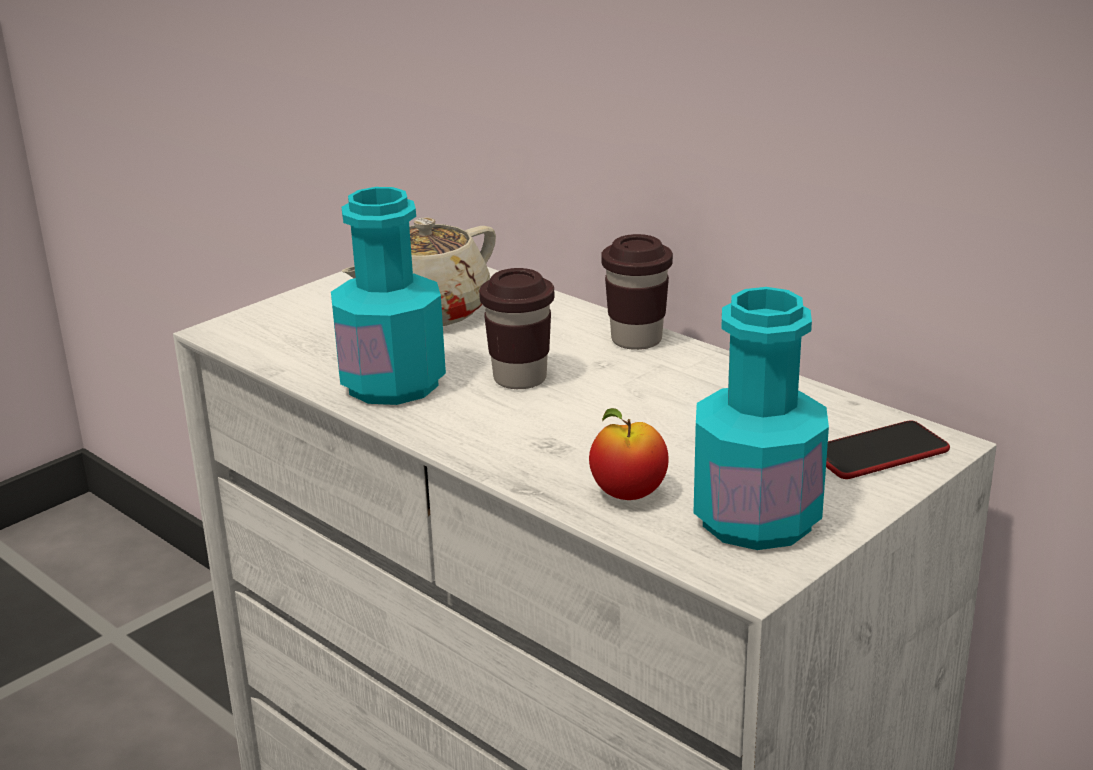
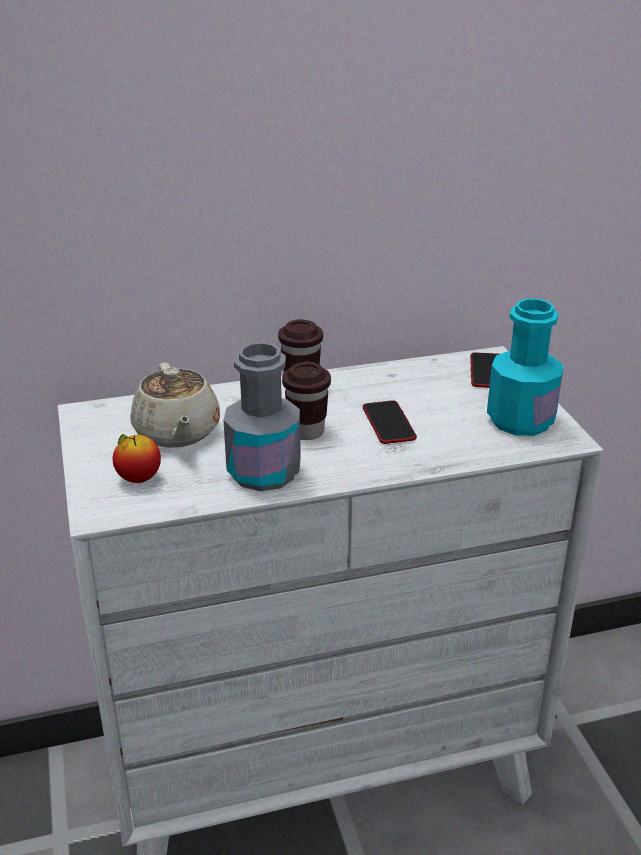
camera: 60 degrees left, 5 degrees up
turquoise bottle [331,187,446,405] -> grey bottle [223,342,301,491]
apple [589,408,669,500] -> apple moved to [113,434,161,483]
none -> phone [363,400,417,444]

